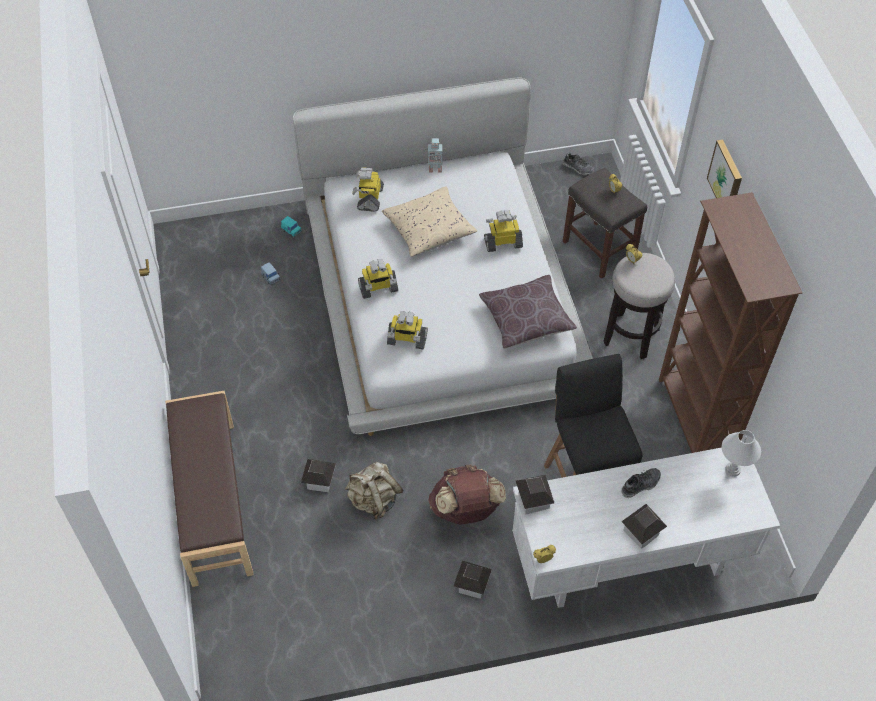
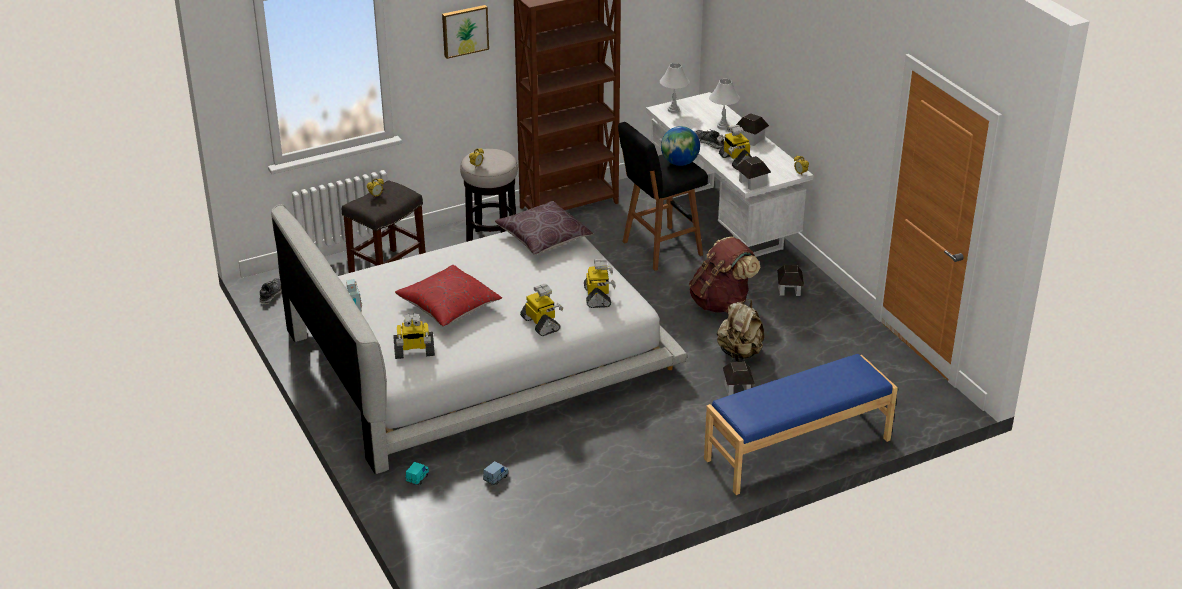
camera: 105 degrees left, 20 degrees down
brown bench [165,391,254,587] -> blue bench [704,354,898,495]
beige pillow [382,187,477,257] -> red pillow [395,265,502,327]
toy robot [484,210,523,252] -> toy robot moved to [717,125,752,170]
none -> globe [661,126,700,166]
none -> white table lamp [709,79,740,130]

